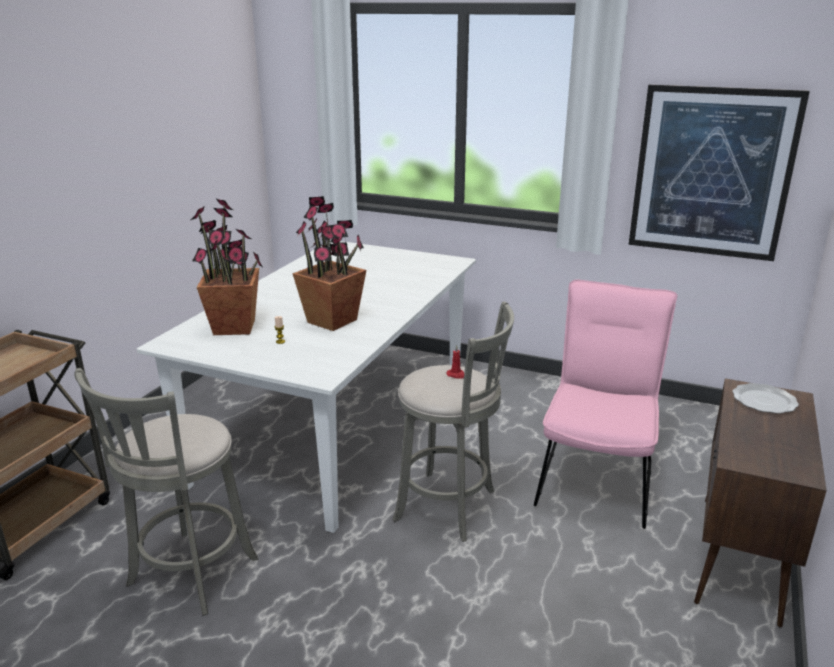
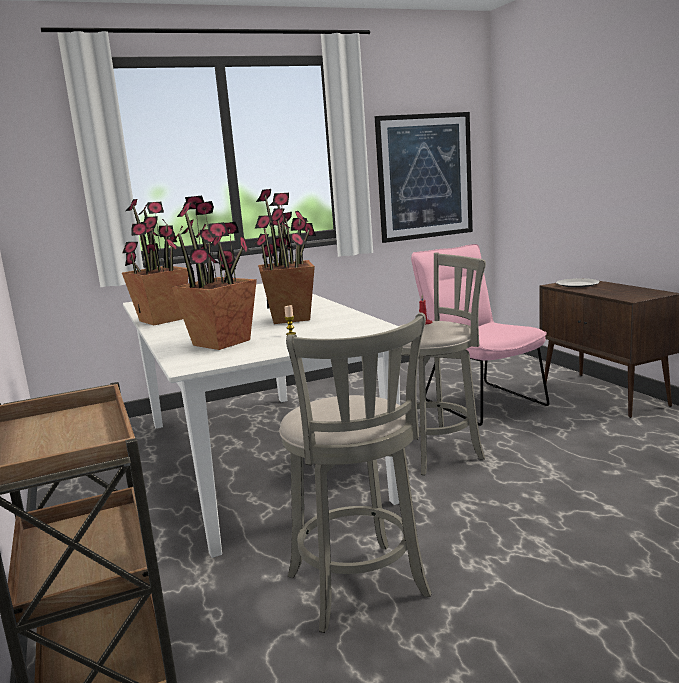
camera: 45 degrees left, 10 degrees down
none -> potted plant [122,199,188,325]

